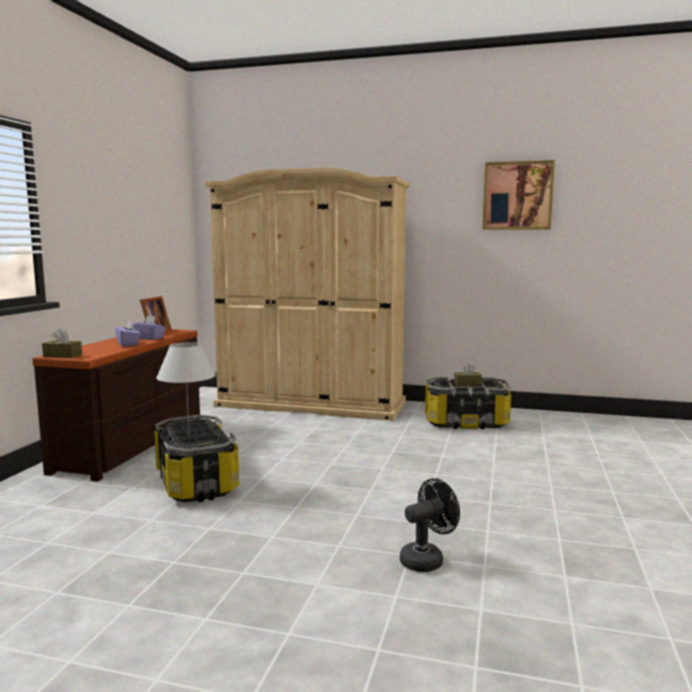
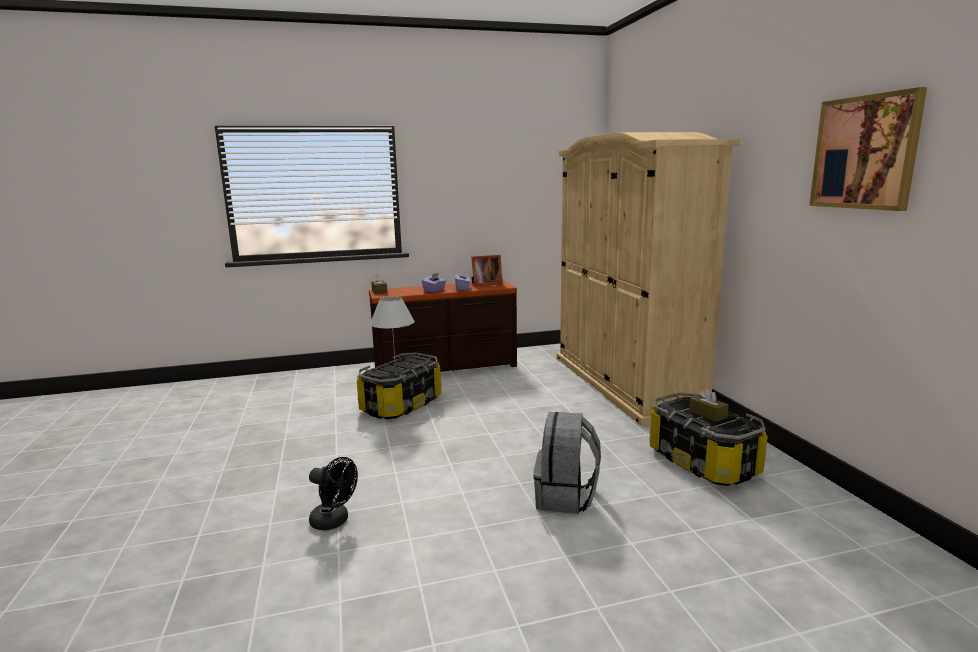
camera: 60 degrees right, 5 degrees up
none -> grey backpack [533,412,601,514]

